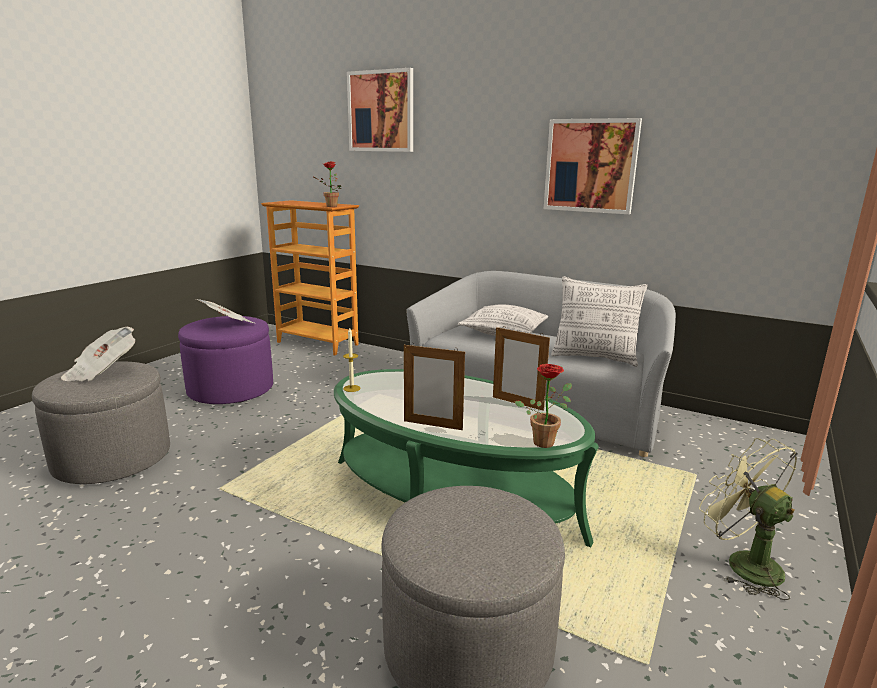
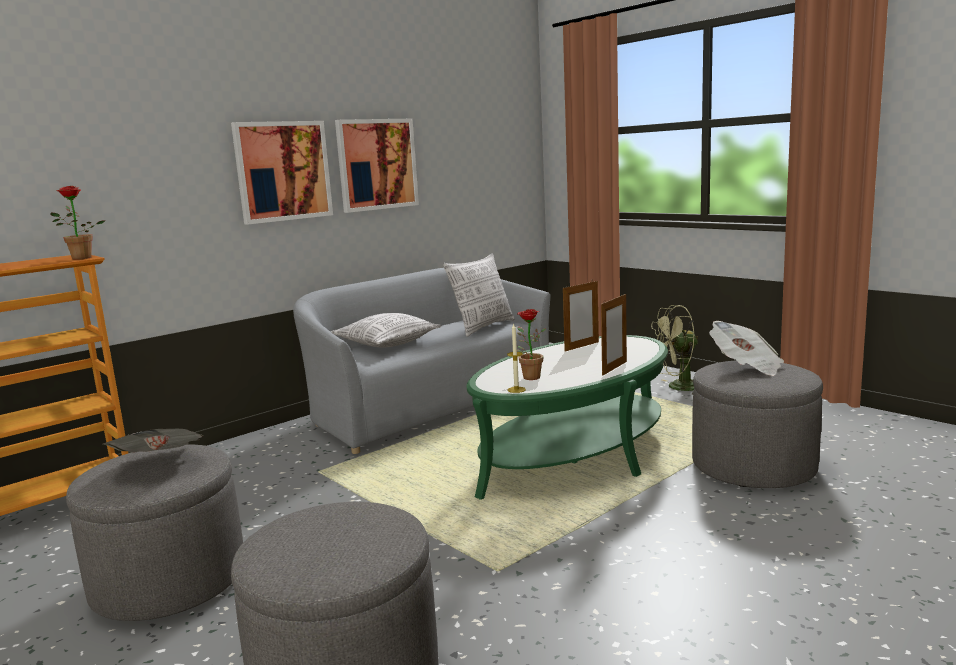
camera: 70 degrees left, 5 degrees down
newspaper [61,327,135,381] -> newspaper moved to [709,321,784,376]
purple ottoman [178,316,273,404] -> grey ottoman [66,444,243,621]
picture [347,68,413,152] -> picture moved to [231,121,333,225]
potted plant [514,364,572,448] -> potted plant moved to [517,309,546,380]

